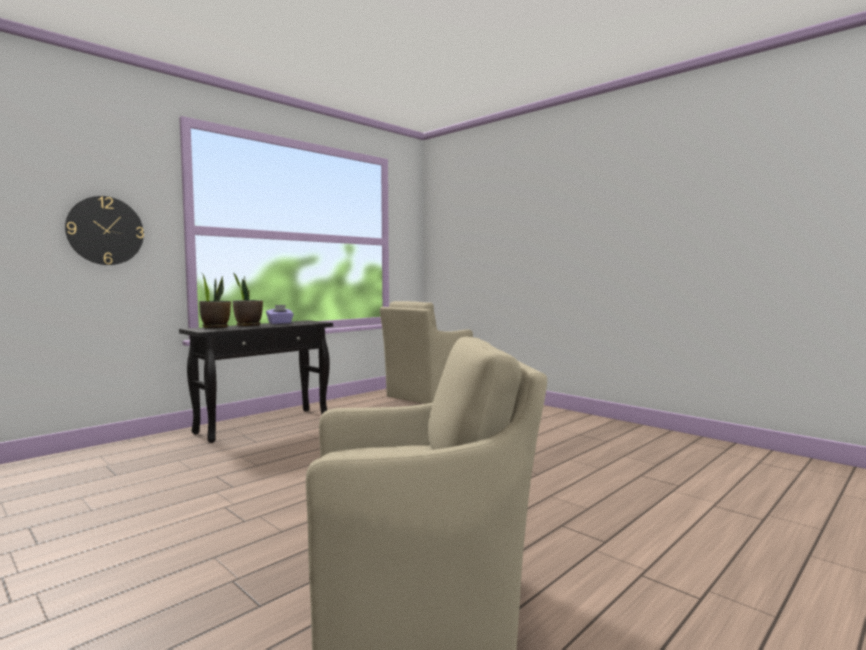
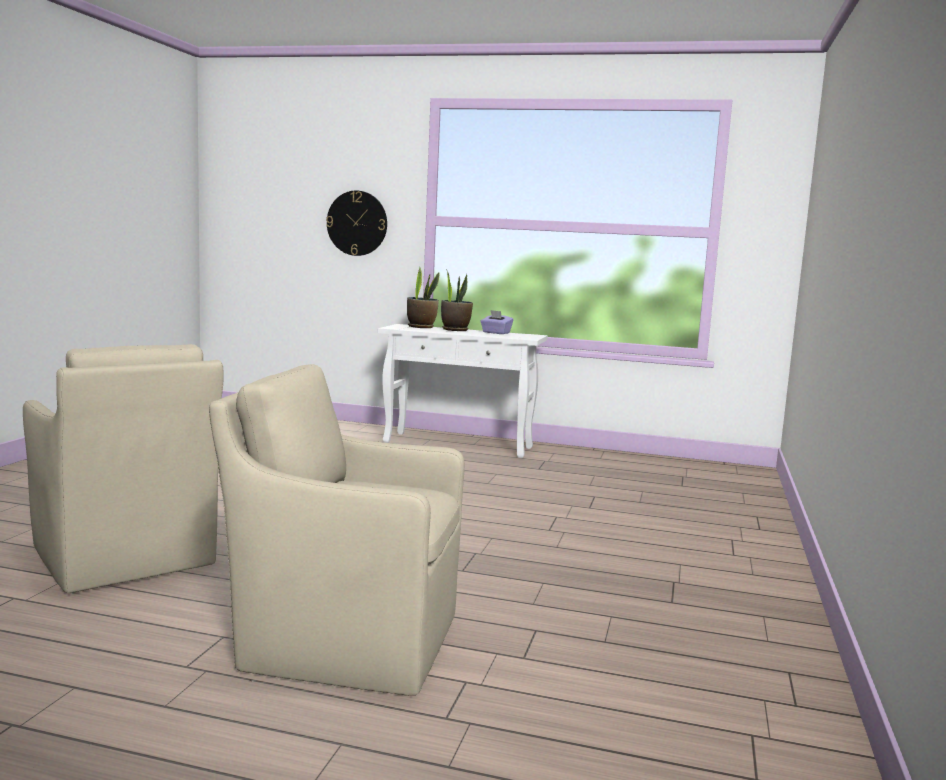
camera: 60 degrees right, 5 degrees up
black console table [179,320,333,443] -> white console table [378,324,548,458]
beige armchair [380,301,473,404] -> beige armchair moved to [209,364,465,696]

